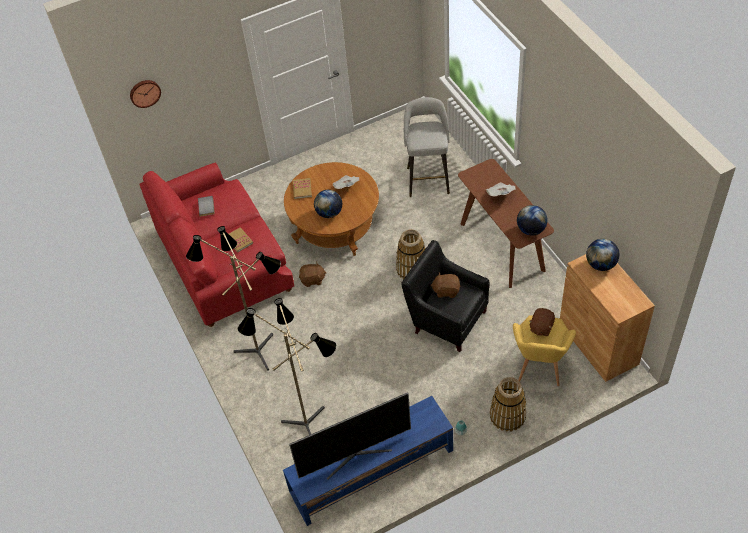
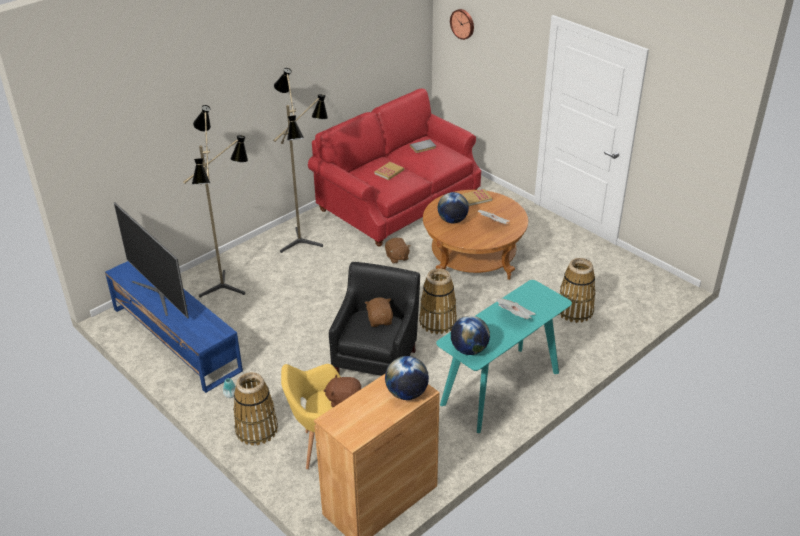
camera: 70 degrees right, 15 degrees down
grey stool [404,97,450,197] -> basket [558,258,595,323]
brown console table [458,159,554,288] -> turquoise console table [436,280,572,433]

